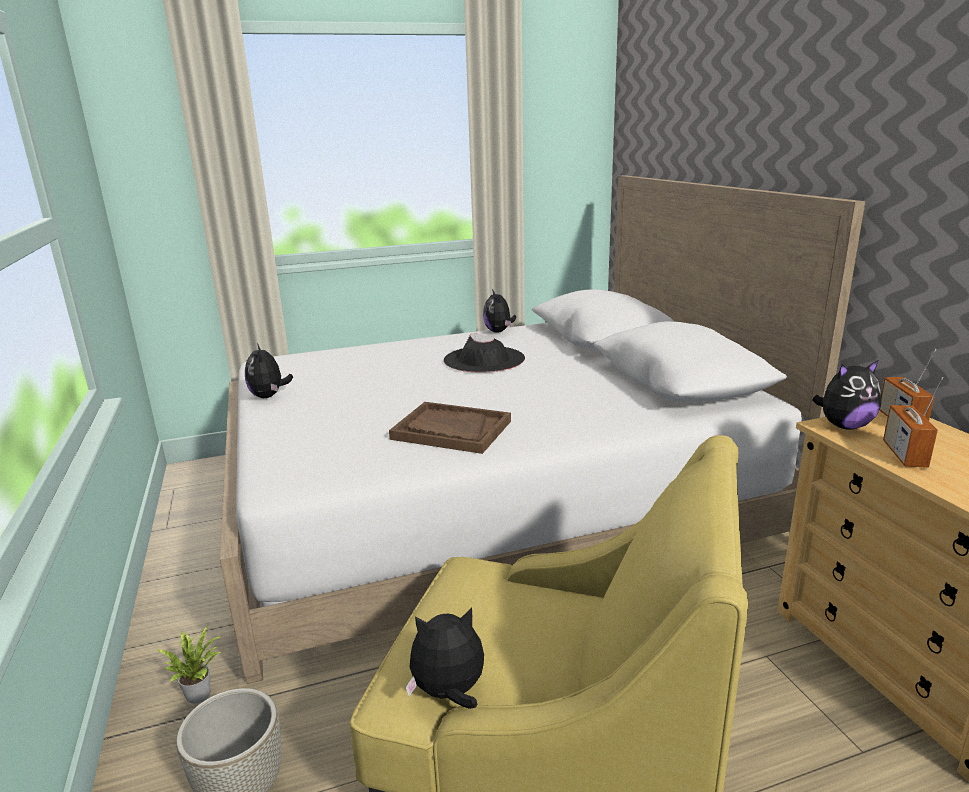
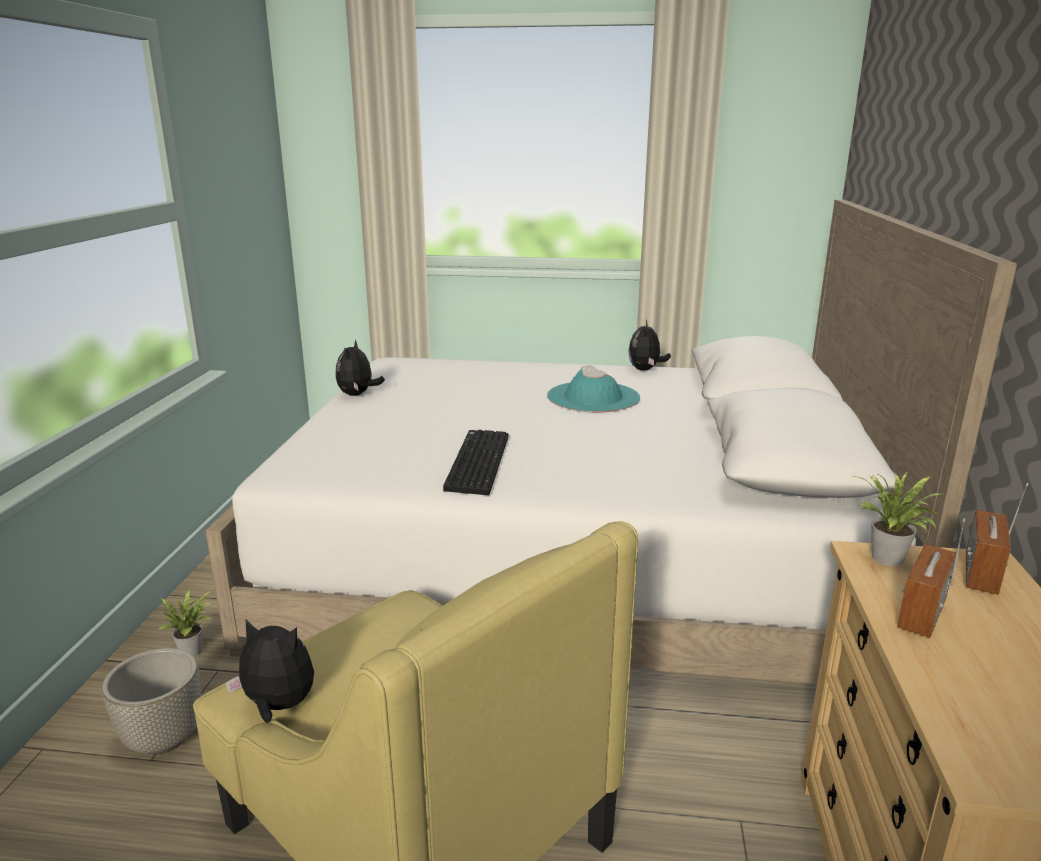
camera: 25 degrees right, 0 degrees up
brown tray [389,402,511,454] -> keyboard [443,430,509,495]
black hat [444,333,525,373] -> turquoise hat [547,365,640,413]
plush toy [812,360,881,430] -> potted plant [854,471,942,566]

